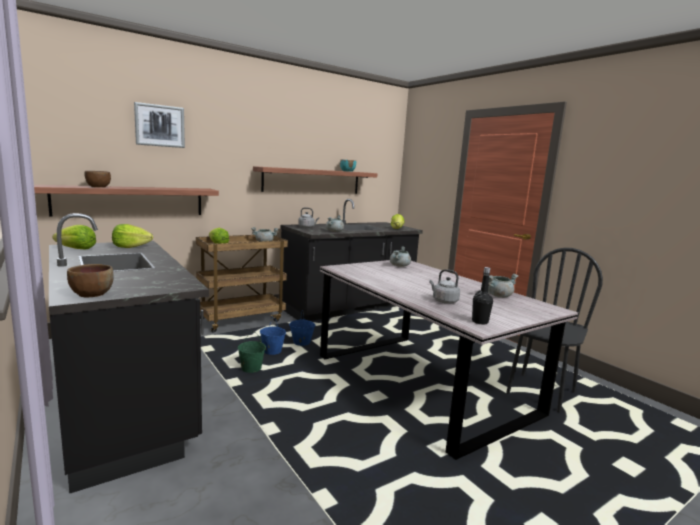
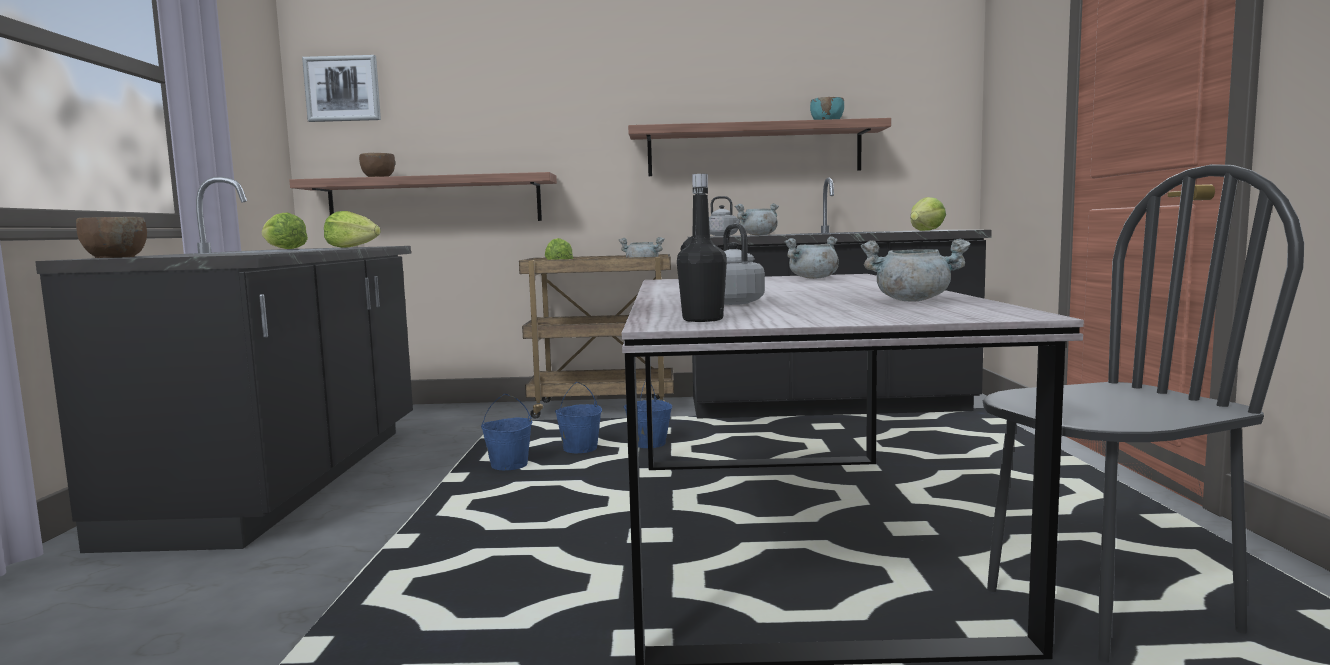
camera: 35 degrees right, 5 degrees down
picture [134,102,185,148] -> picture moved to [302,55,381,122]
green bucket [237,331,266,373] -> blue bucket [481,394,533,470]

